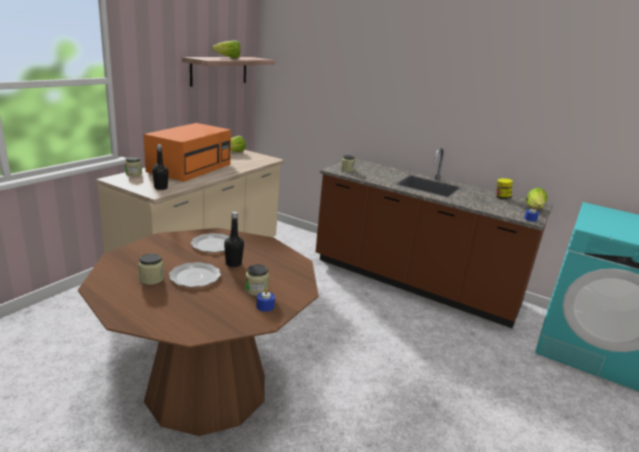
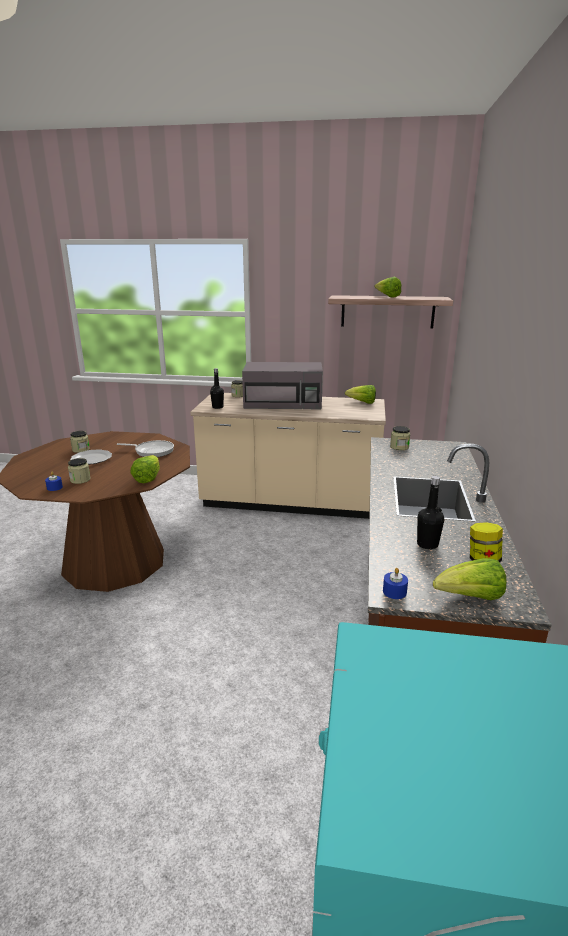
camera: 70 degrees right, 0 degrees up
orange microwave [144,123,231,182] -> grey microwave [242,362,323,409]
plate [191,233,230,252] -> frying pan [117,440,174,457]
black bottle [224,211,244,267] -> black bottle moved to [417,476,444,550]
none -> lettuce [130,455,160,483]

